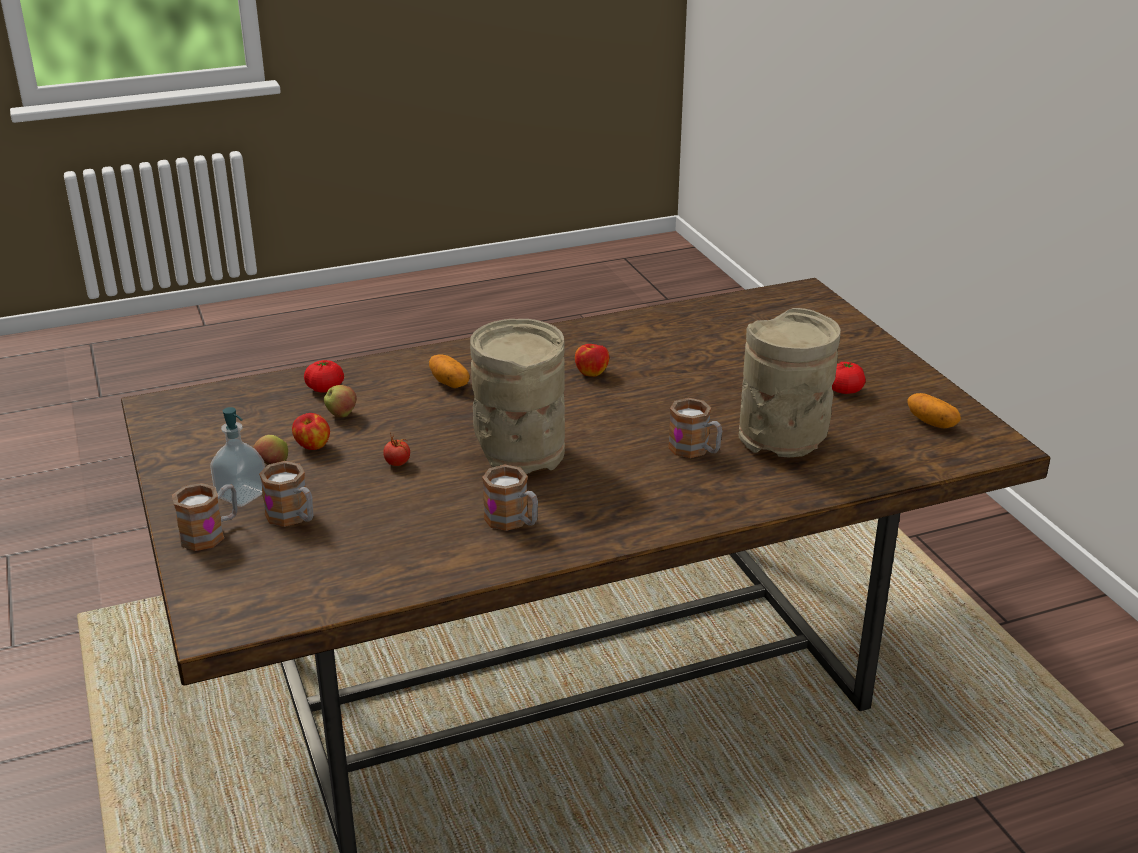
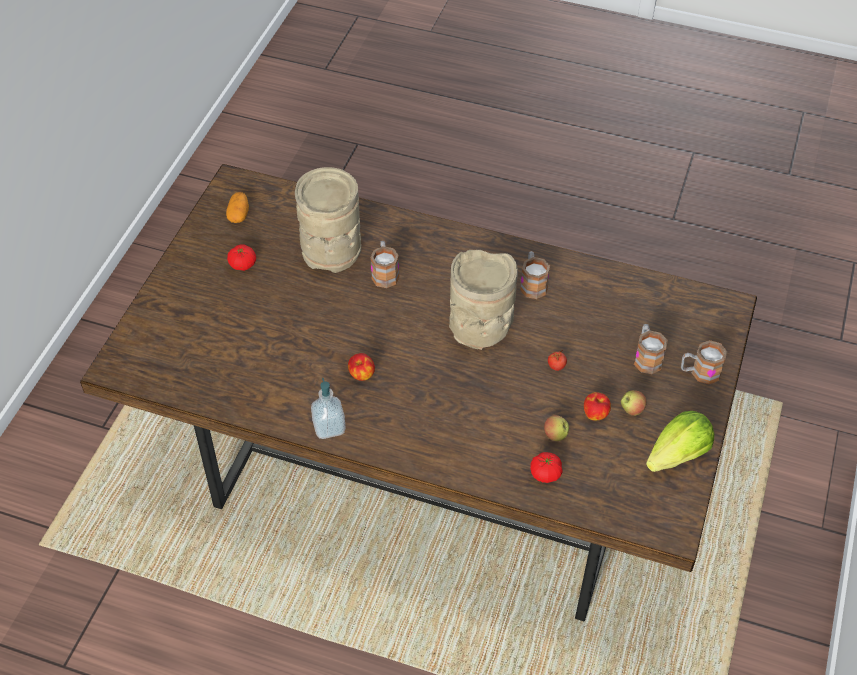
camera: 140 degrees left, 20 degrees up
soap dispenser [210,407,265,507] -> soap dispenser moved to [311,378,346,439]
potato [429,355,470,388] -> none
none -> lettuce [646,411,714,472]

